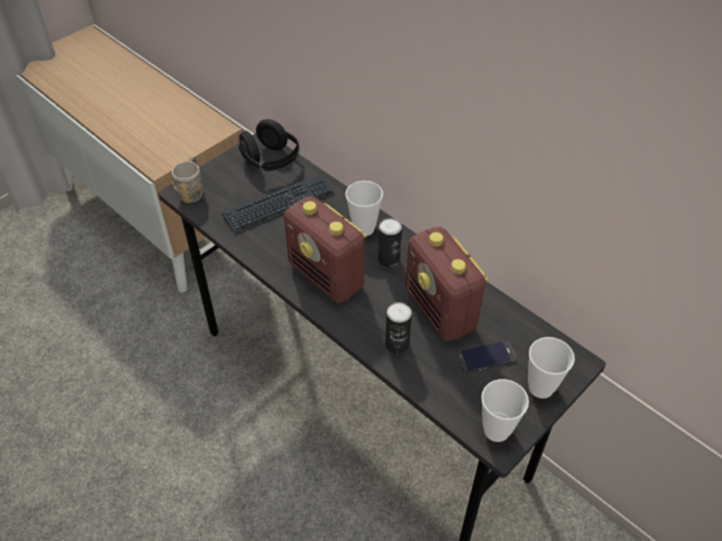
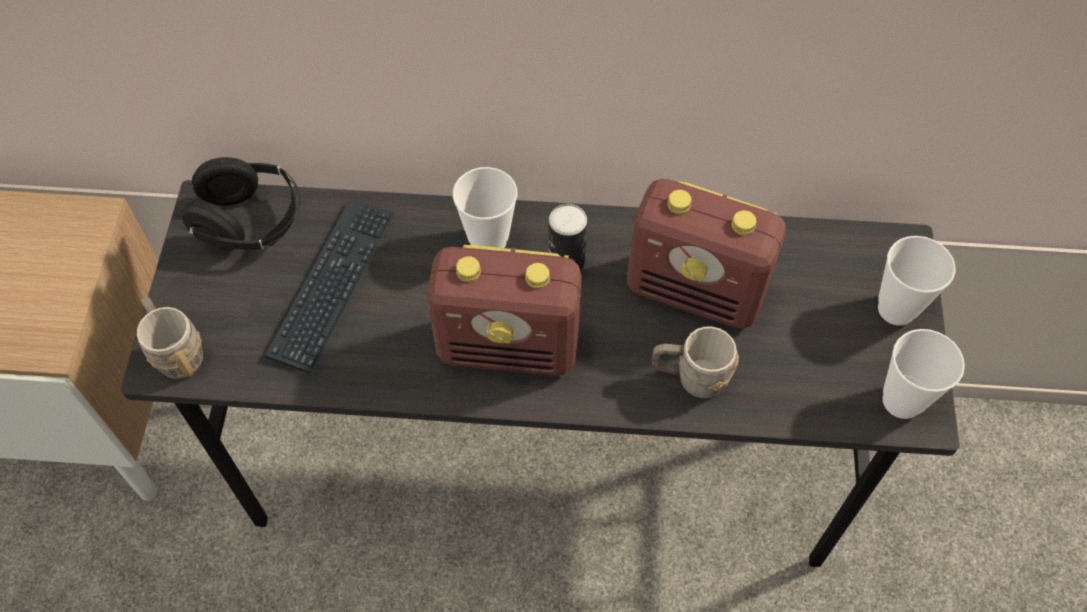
camera: 40 degrees left, 10 degrees up
can [385,302,412,354] -> grey mug [652,327,739,398]
phone [457,340,516,373] -> none

